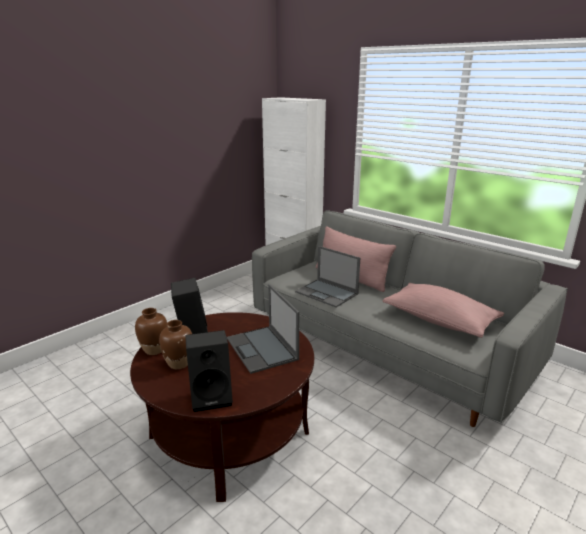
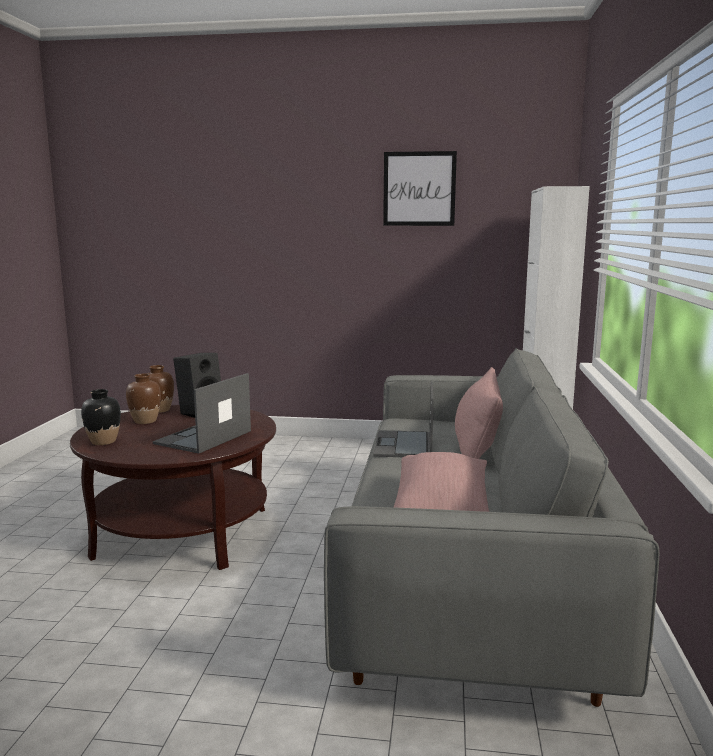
camera: 55 degrees right, 10 degrees down
black speaker [185,330,233,412] -> black vase [81,389,121,445]
none -> picture [383,151,457,226]

